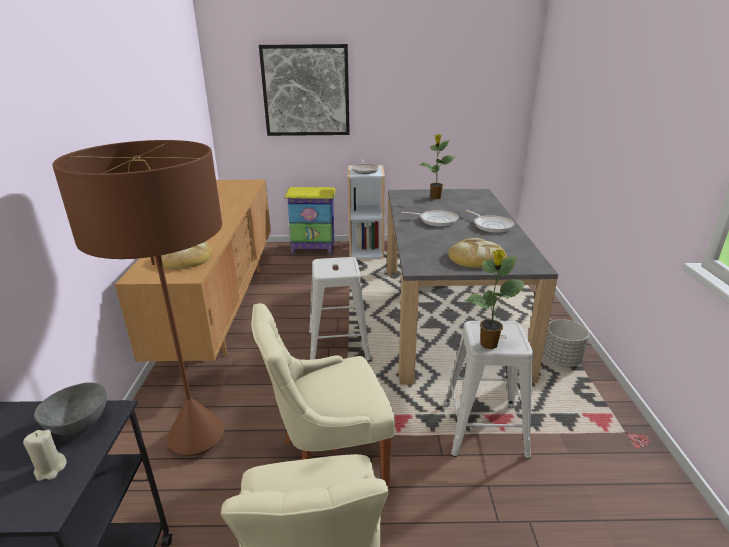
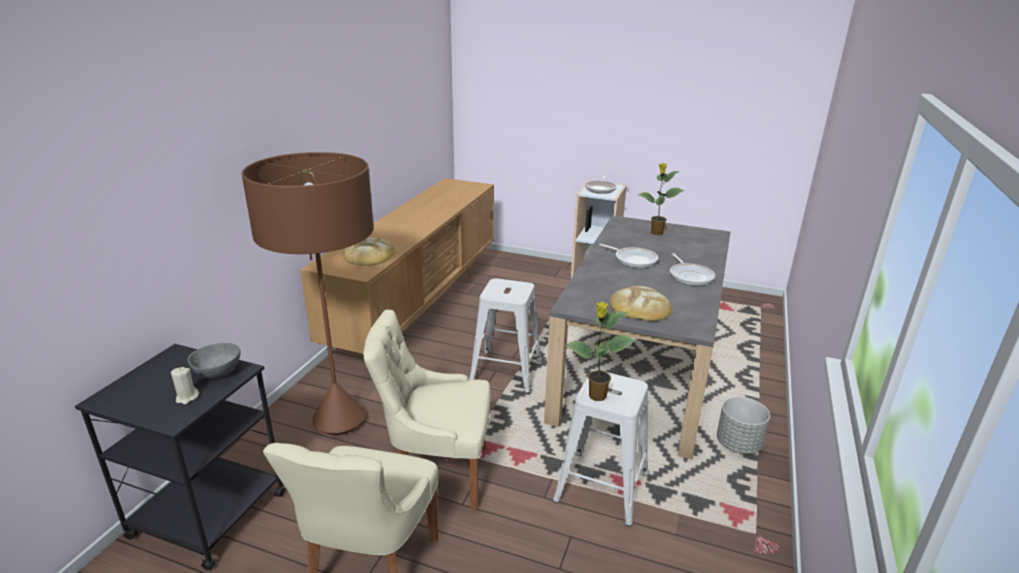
camera: 20 degrees right, 0 degrees up
picture [259,44,350,136] -> none
nightstand [284,187,336,254] -> none

